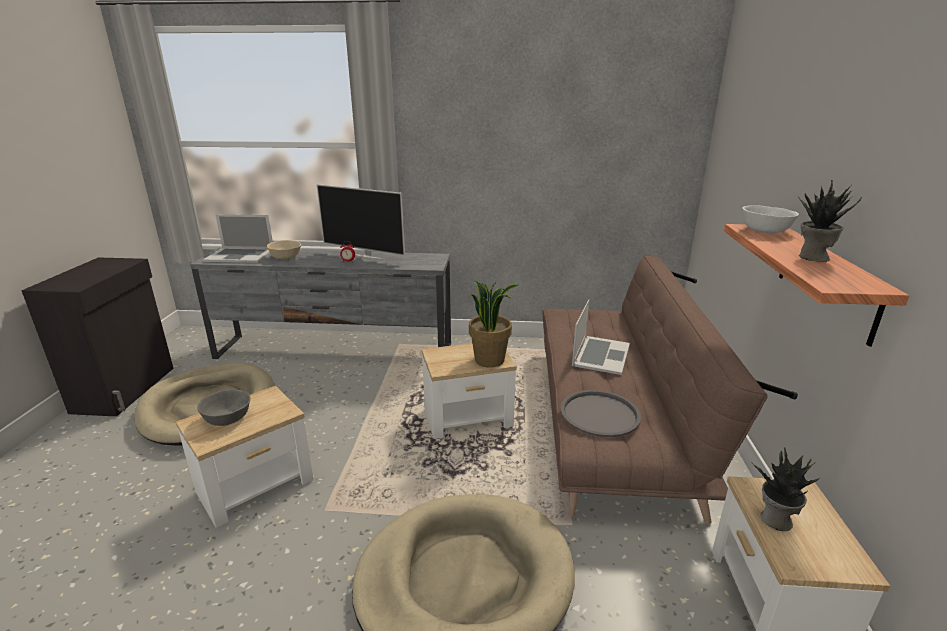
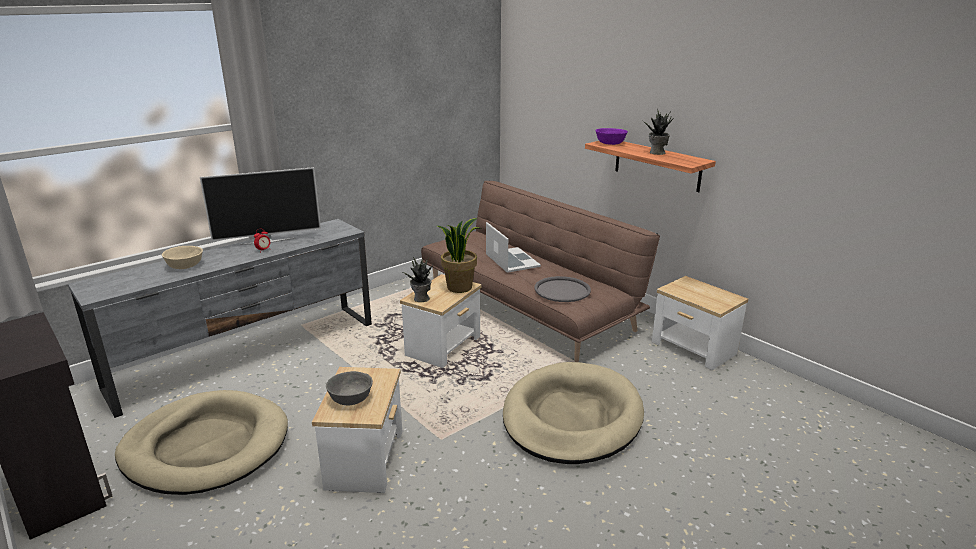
camera: 45 degrees left, 0 degrees up
laptop [203,214,273,263] -> none
white bowl [742,205,799,233] -> purple bowl [596,128,628,145]
potted plant [751,447,822,531] -> potted plant moved to [401,257,433,302]

